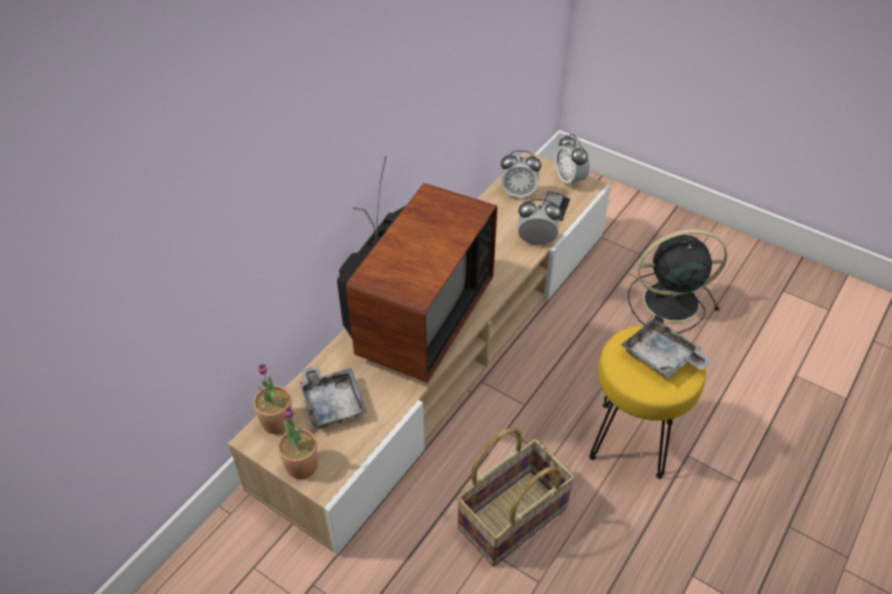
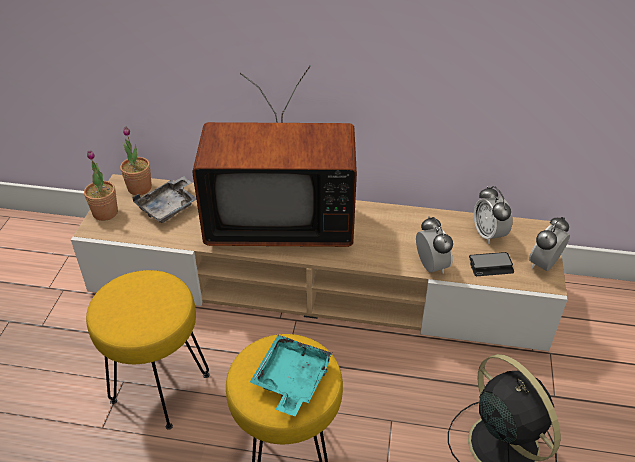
camera: 65 degrees right, 5 degrees down
basket [456,427,575,567] -> yellow stool [86,270,210,430]
grey tray [621,314,712,378] -> turquoise tray [250,335,333,416]

